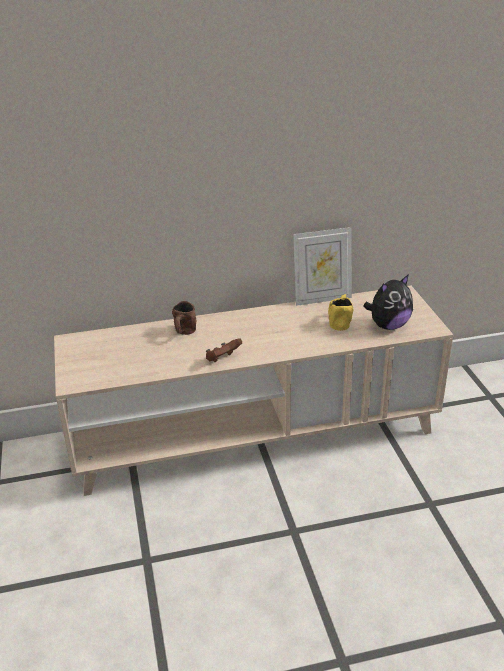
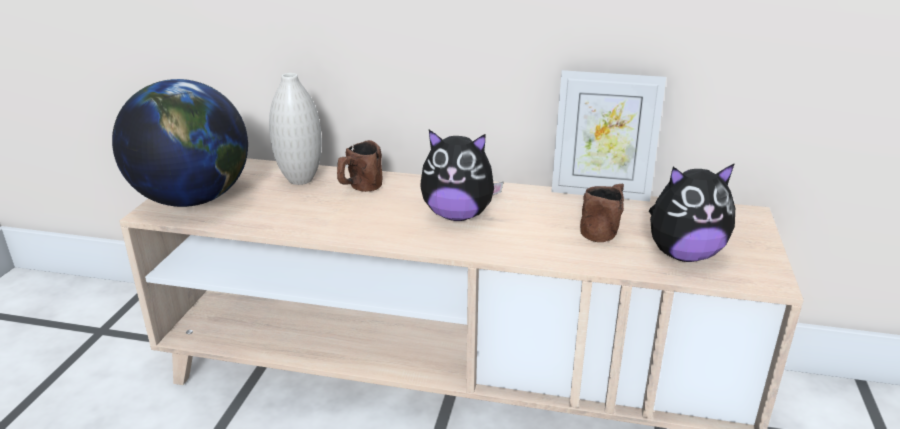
camera: 25 degrees right, 5 degrees down
brown game controller [206,338,242,362] -> none
yellow mug [328,294,353,331] -> brown mug [580,184,624,242]
none -> globe [112,79,248,207]
none -> white vase [269,73,322,185]
none -> plush toy [420,130,504,221]

